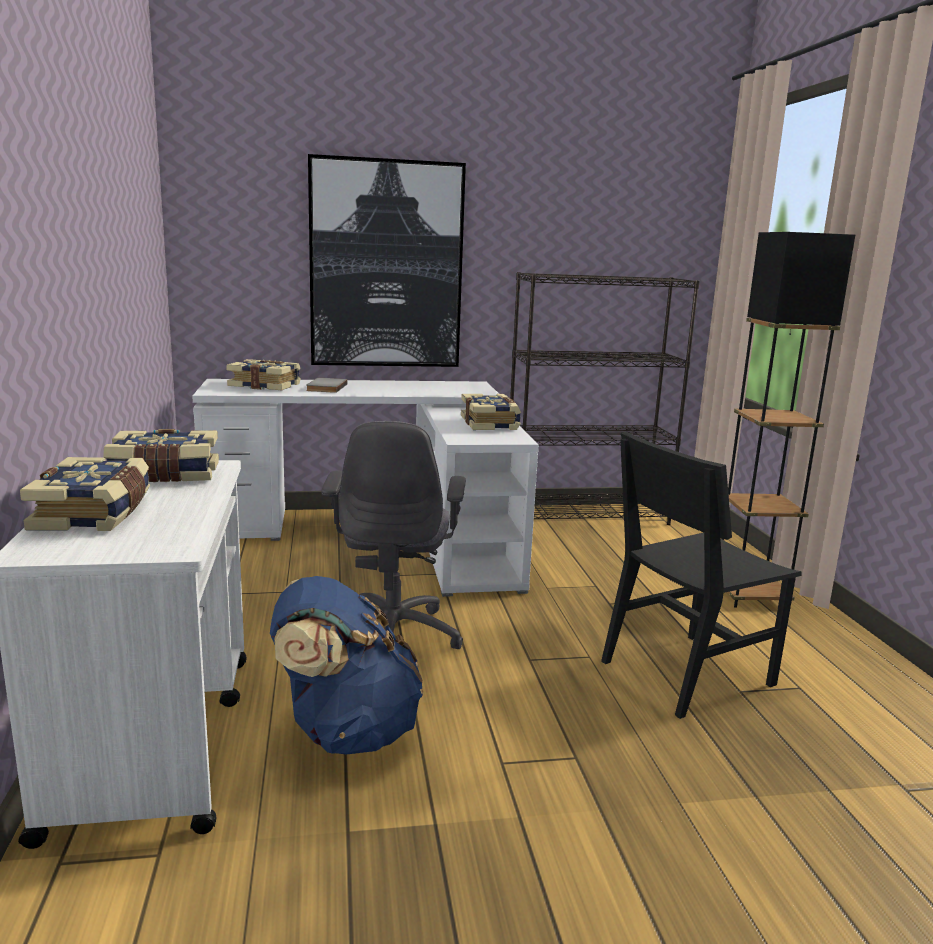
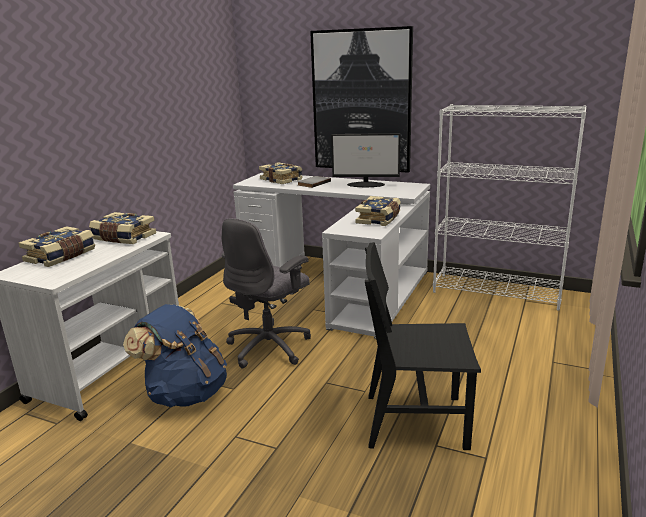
camera: 35 degrees right, 5 degrees up
black bookcase [510,272,700,525] -> white bookcase [433,104,587,311]
black floor lamp [721,232,855,608] -> none
none -> monitor [331,133,400,187]

